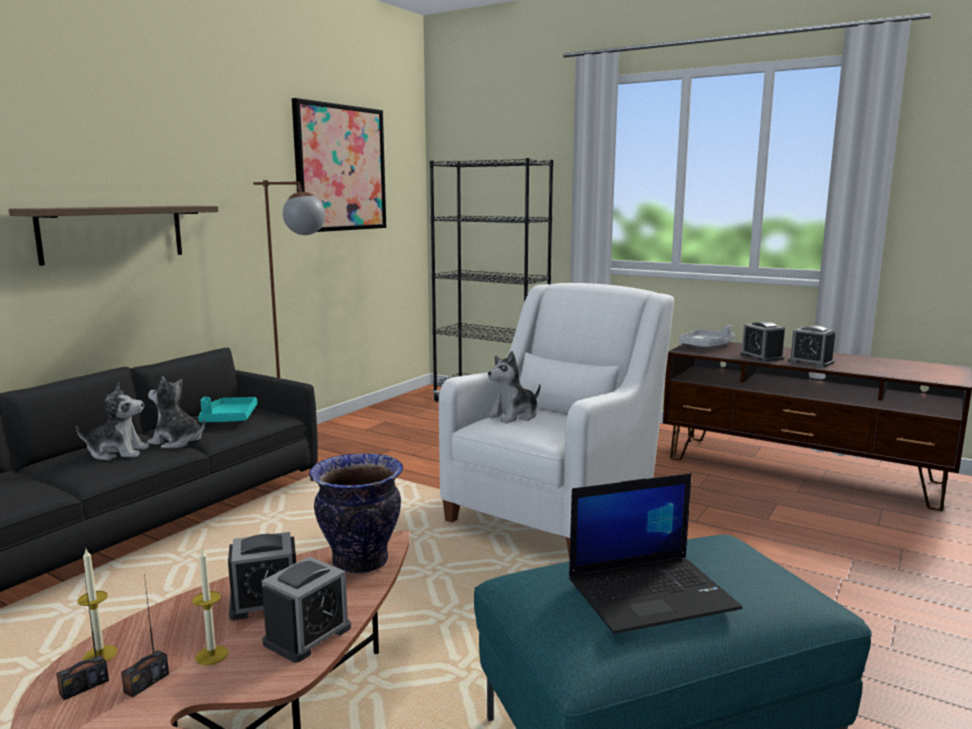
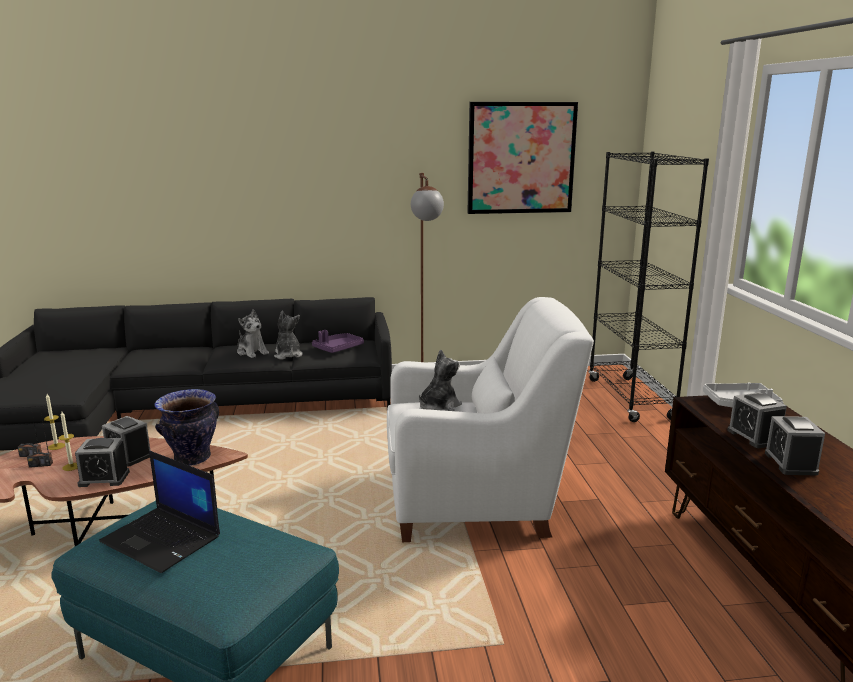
camera: 50 degrees right, 5 degrees up
shelf [9,206,218,266] -> none
turquoise tray [198,397,257,422] -> purple tray [312,330,364,353]
plush toy [487,351,540,423] -> plush toy turned 120 degrees clockwise [419,350,462,411]
alarm clock [740,322,785,362] -> alarm clock turned 45 degrees counterclockwise [727,392,787,448]

